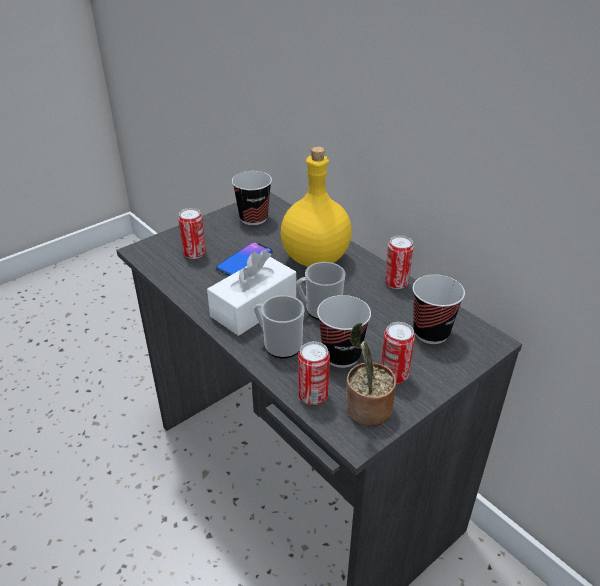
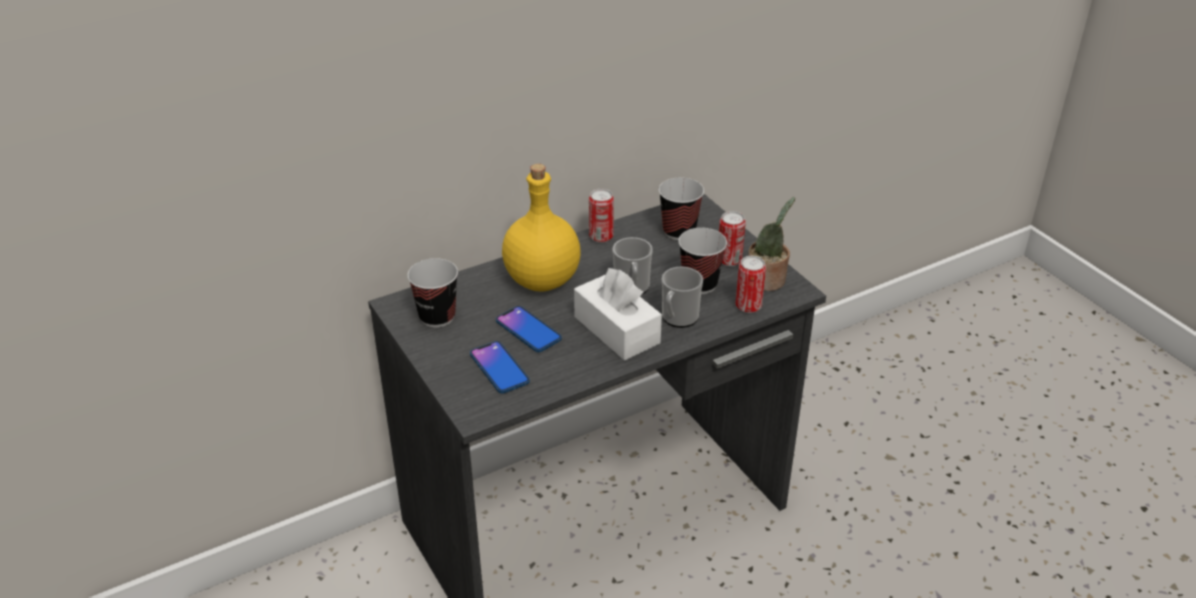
camera: 80 degrees left, 0 degrees up
can [178,208,206,259] -> phone [470,341,530,393]

